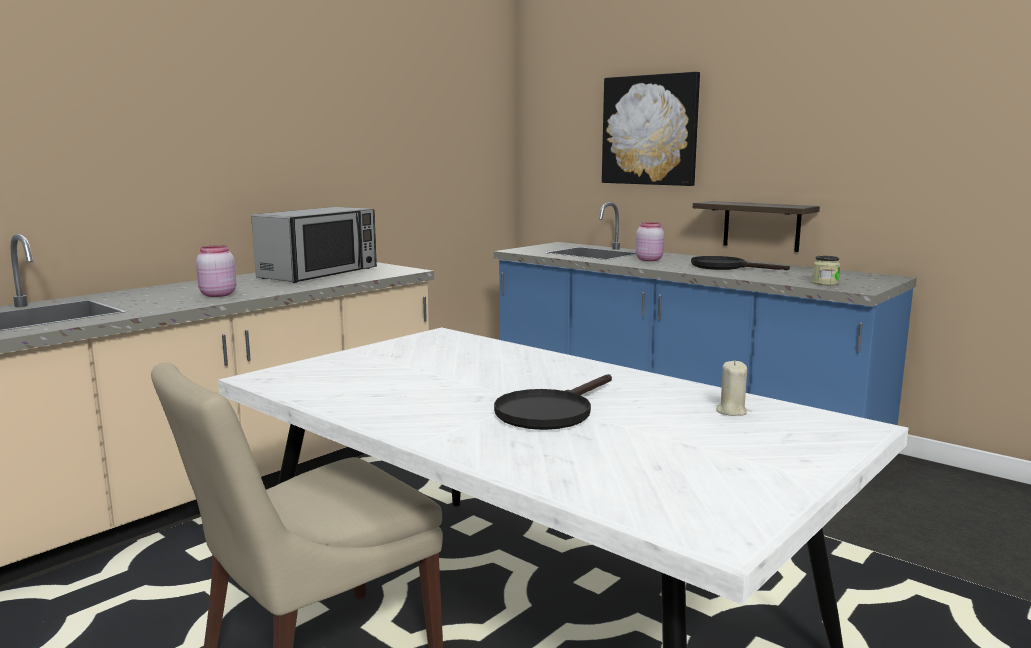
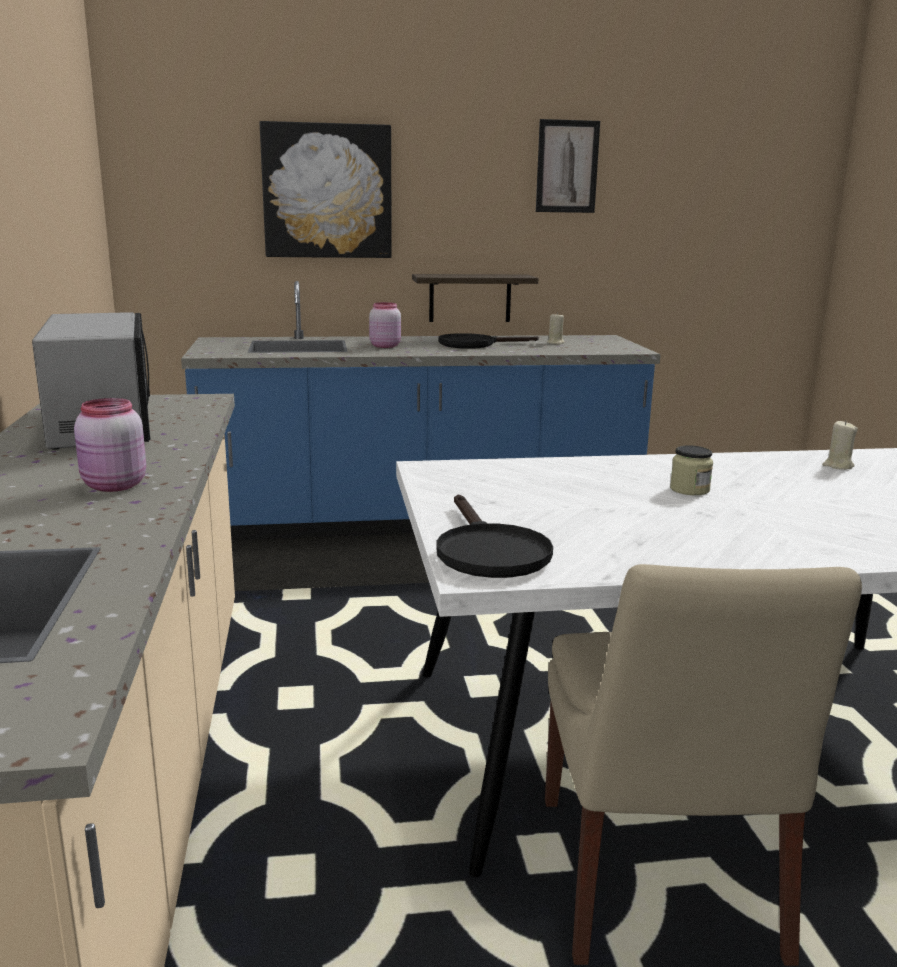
camera: 50 degrees left, 5 degrees up
black frying pan [494,374,612,430] -> black frying pan moved to [436,495,553,578]
jar [812,256,840,285] -> jar moved to [670,445,713,495]
none -> picture [536,119,600,213]
none -> beige candle [547,312,564,344]

